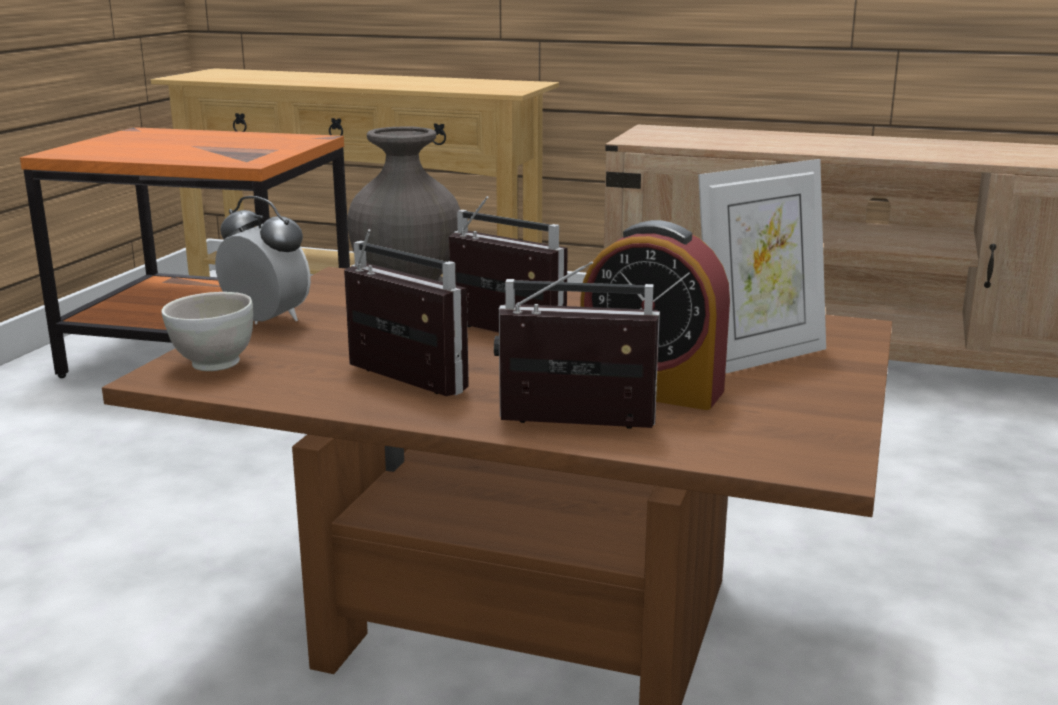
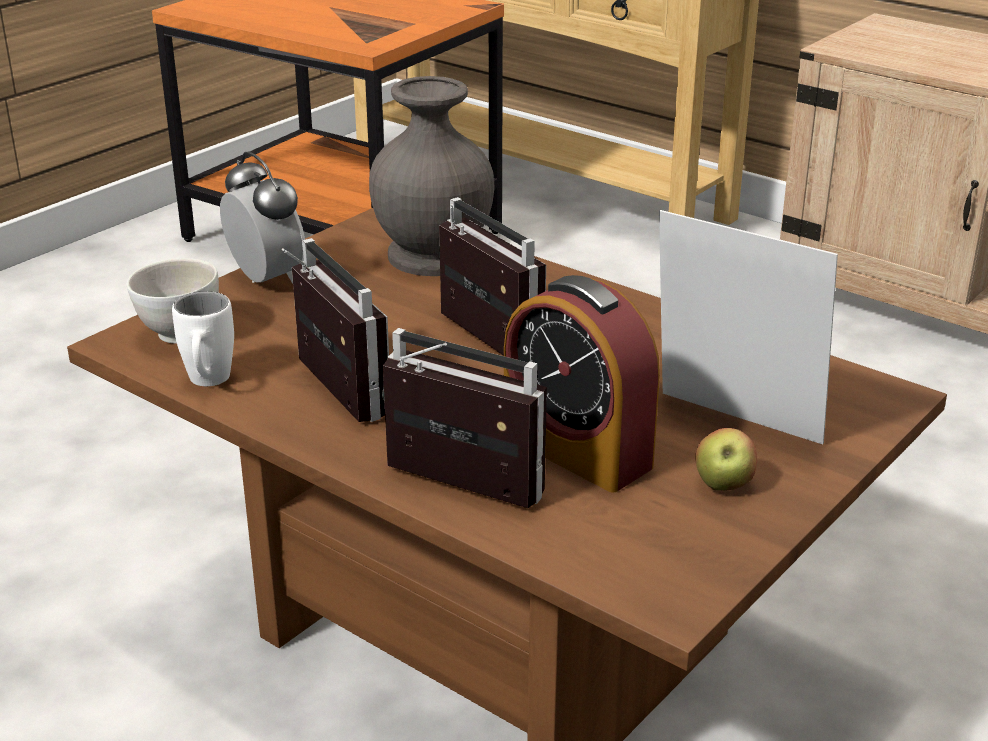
camera: 20 degrees right, 10 degrees up
picture frame [698,159,826,374] -> picture frame turned 135 degrees counterclockwise [659,210,838,444]
none -> white mug [172,291,234,386]
none -> apple [695,428,757,491]

